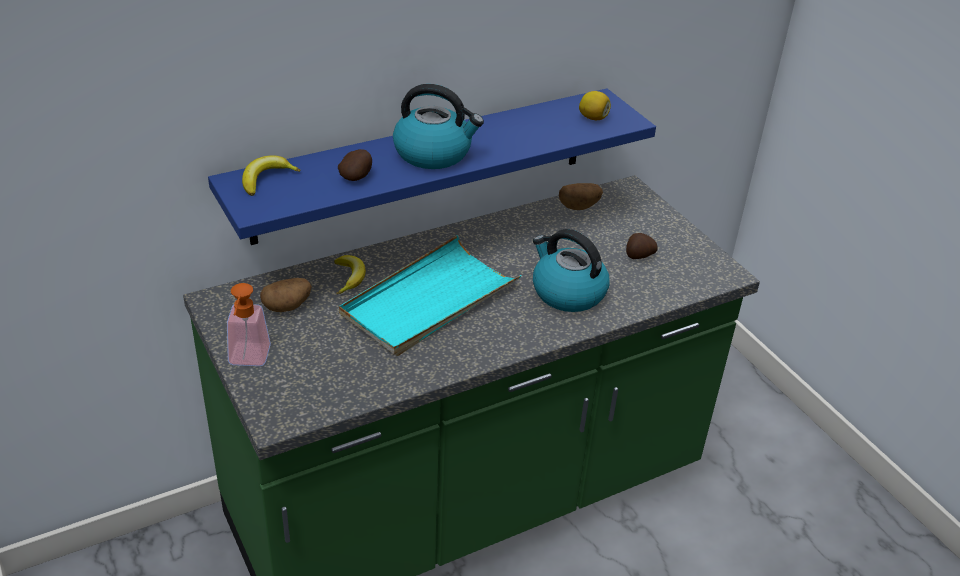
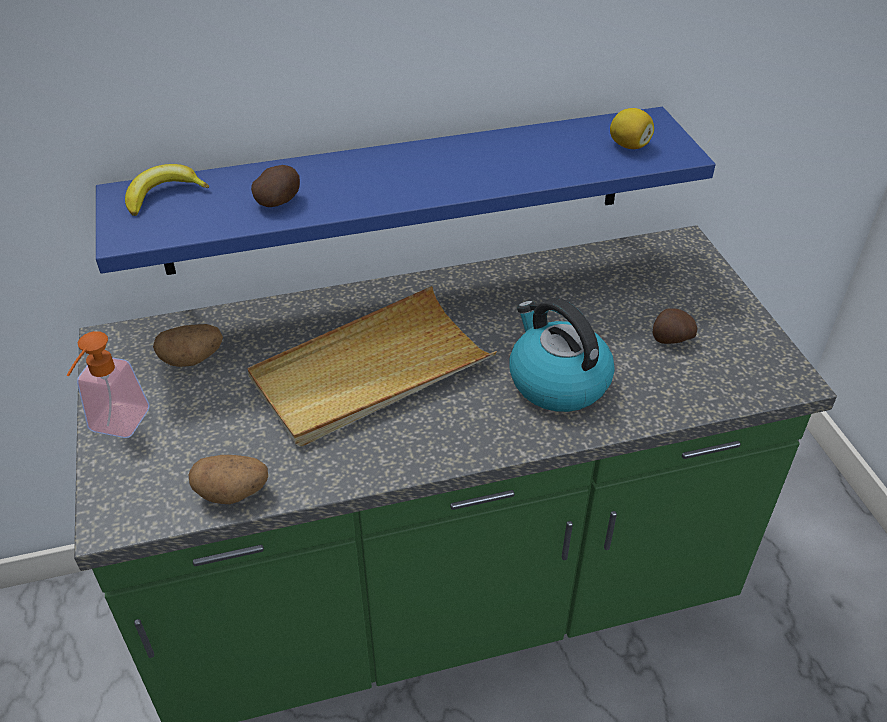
camera: 15 degrees right, 5 degrees up
banana [334,255,366,294] -> none
turquoise tray [339,235,522,356] -> beige tray [247,286,497,446]
kettle [393,84,484,169] -> none
potato [559,183,603,210] -> potato moved to [188,455,268,504]

